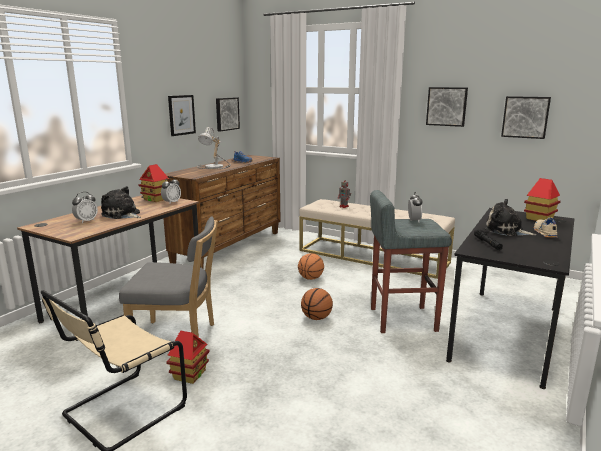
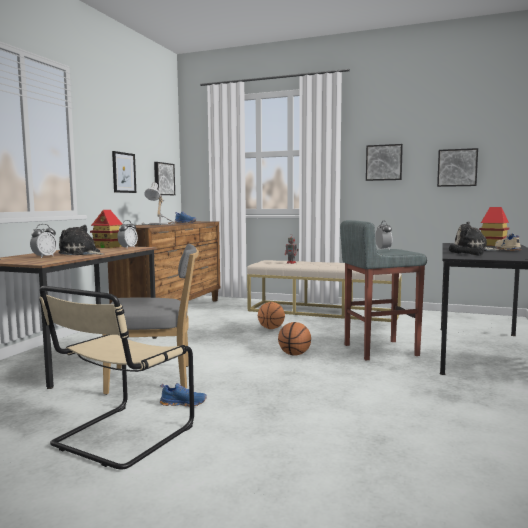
camera: 10 degrees left, 10 degrees down
toy house [166,331,210,384] -> blue shoe [160,383,207,407]

